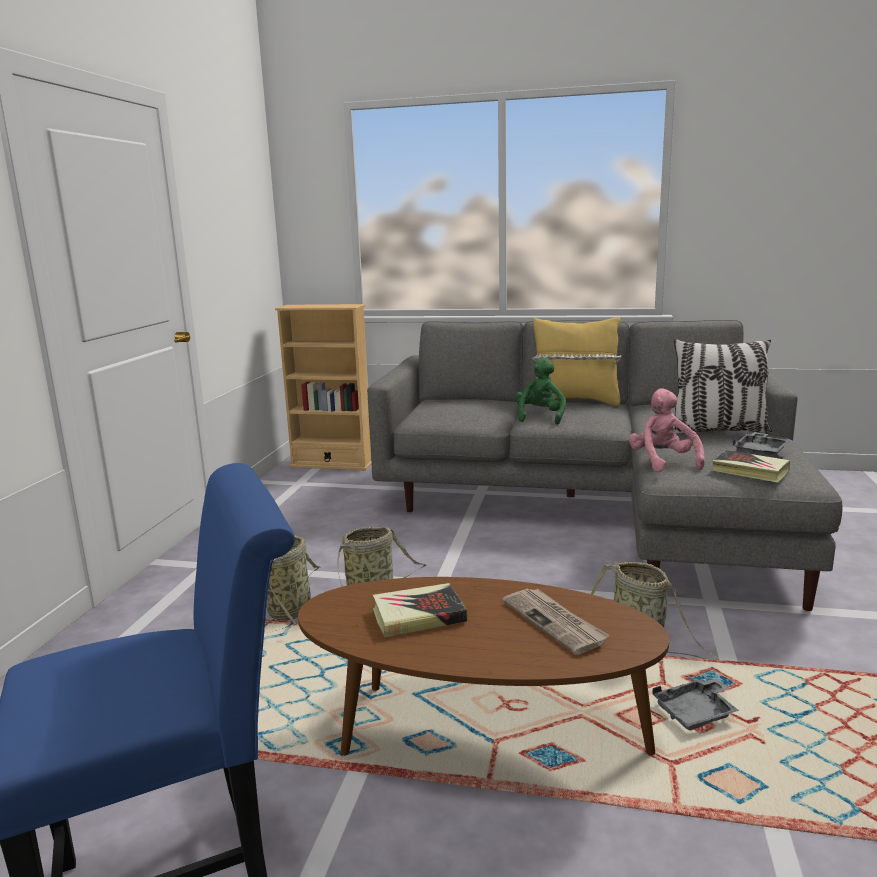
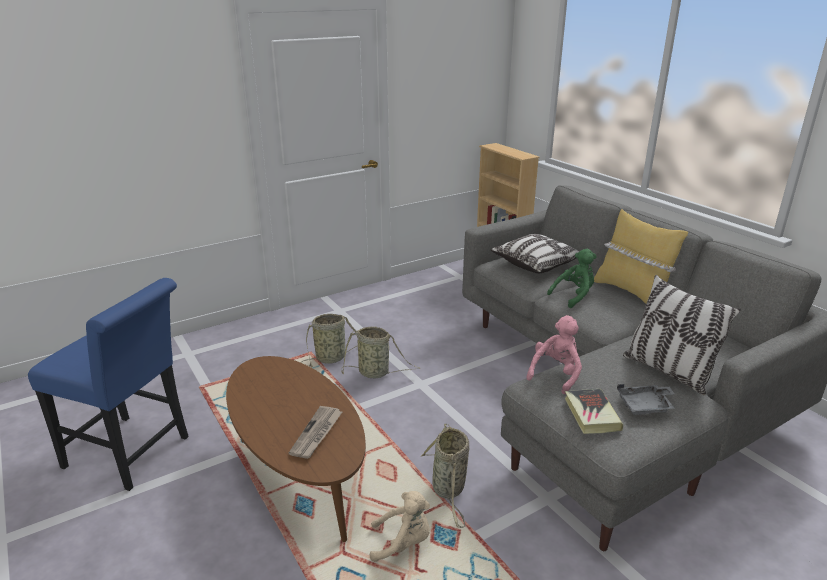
camera: 45 degrees right, 10 degrees up
book [373,583,467,638] -> none
grey tray [652,678,739,730] -> beige plush toy [370,491,430,562]
none -> pillow [491,234,579,273]

